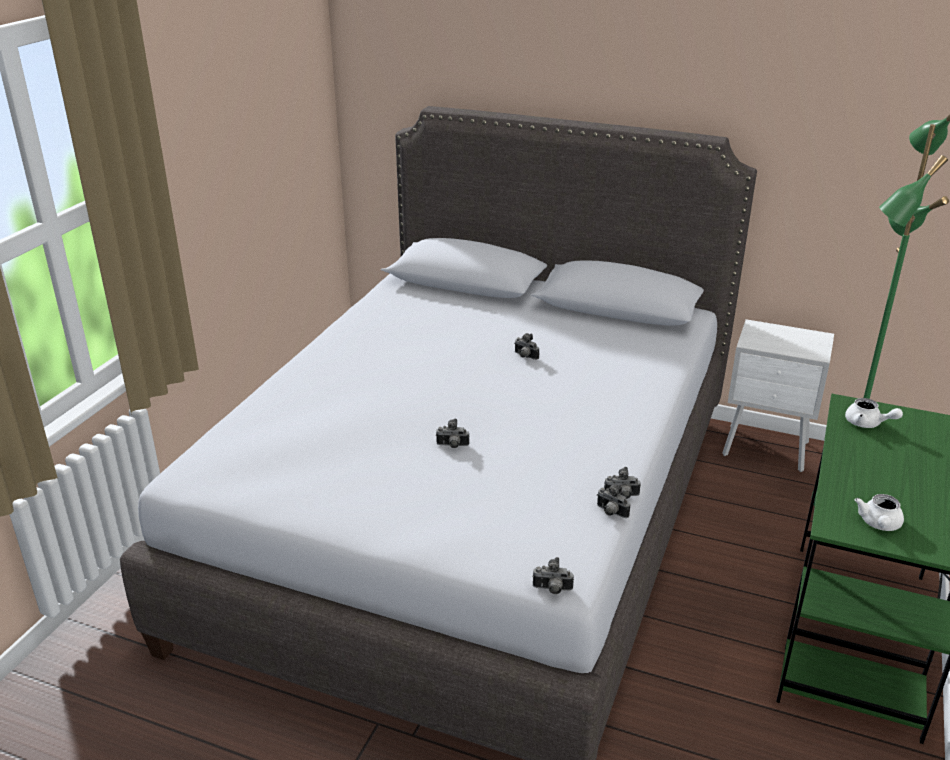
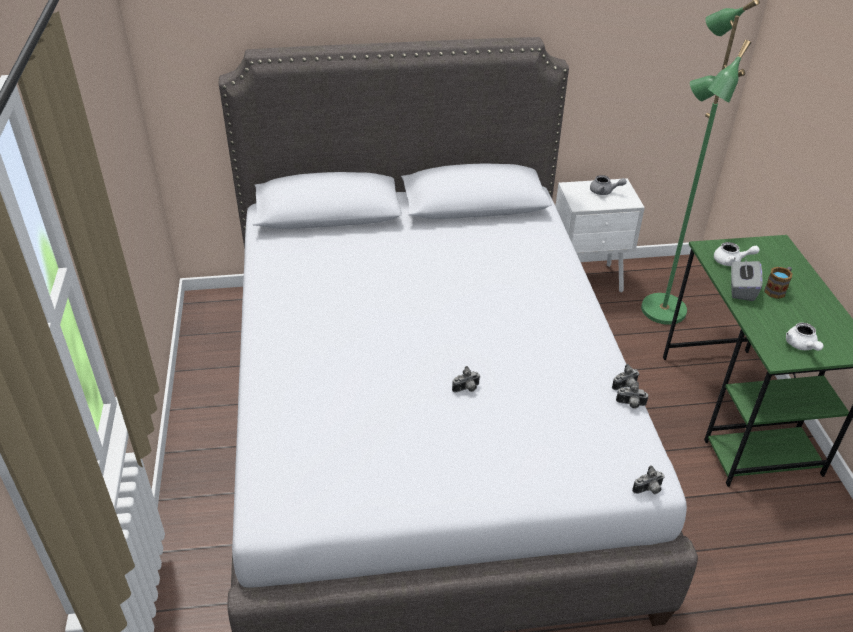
camera: 30 degrees left, 10 degrees up
camera [514,333,539,360] -> none
none -> grey teapot [590,175,627,195]
none -> grey tissue box [731,261,763,301]
none -> mug [764,266,793,299]

